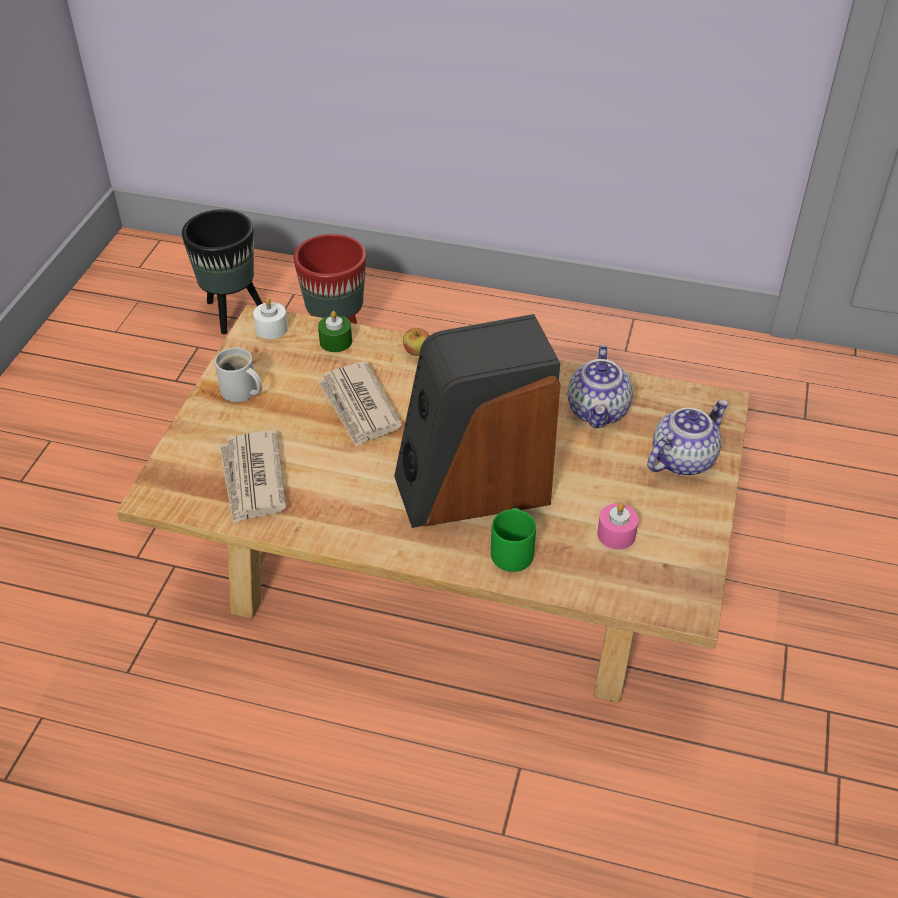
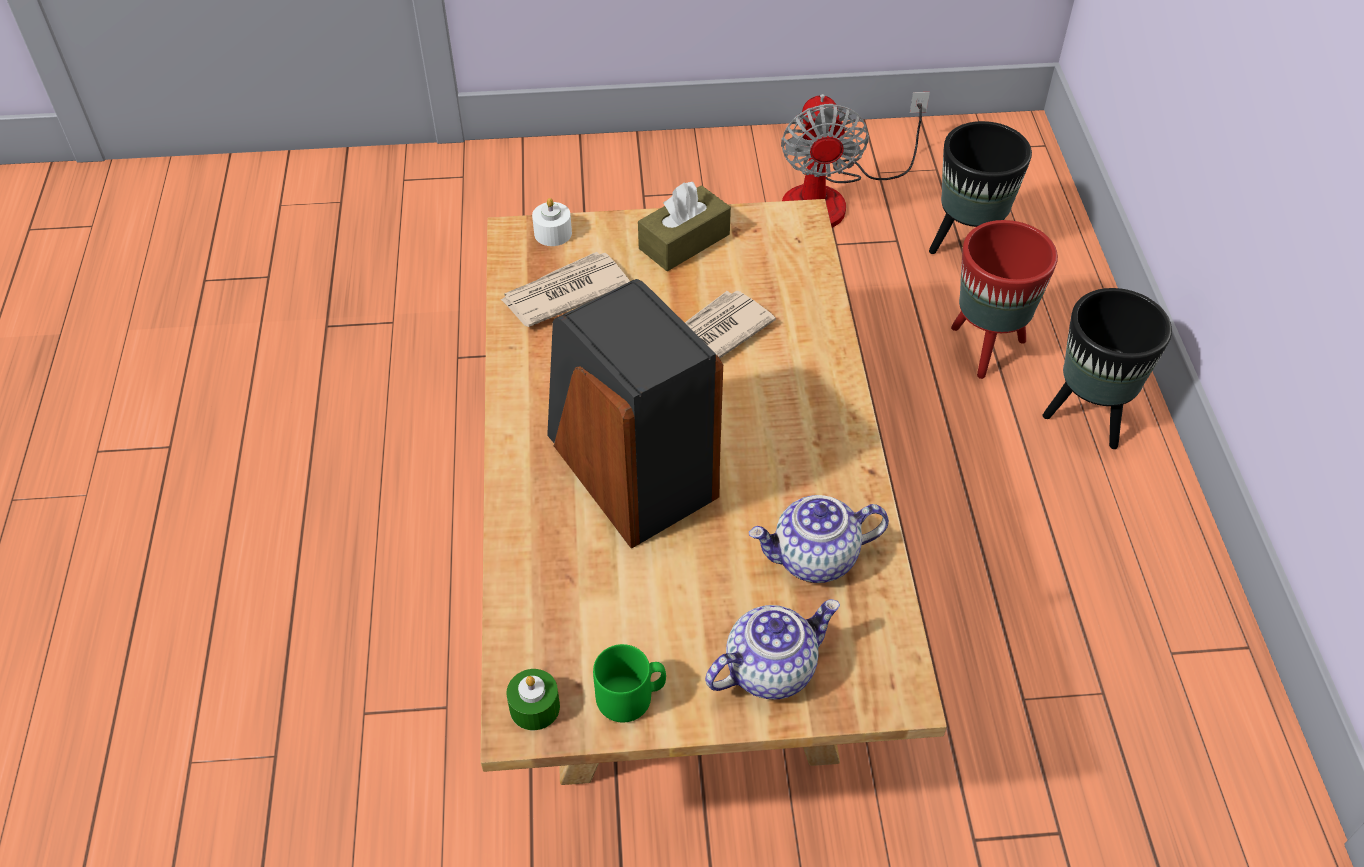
camera: 70 degrees right, 5 degrees up
white mug [215,347,262,402] -> brown tissue box [638,182,731,271]
white candle [253,298,288,339] -> white candle moved to [532,198,572,246]
green candle [318,311,352,352] -> green candle moved to [506,669,560,730]
apple [403,328,429,356] -> none
green mug [491,508,536,572] -> green mug moved to [593,644,666,722]
pink candle [597,503,639,549] -> none
teapot [647,400,729,476] -> teapot turned 60 degrees counterclockwise [705,599,840,700]
none -> fan [781,92,930,228]
none -> black planter [1043,288,1172,449]

